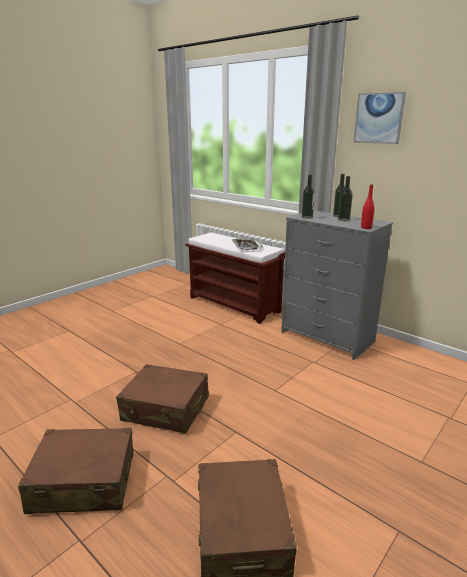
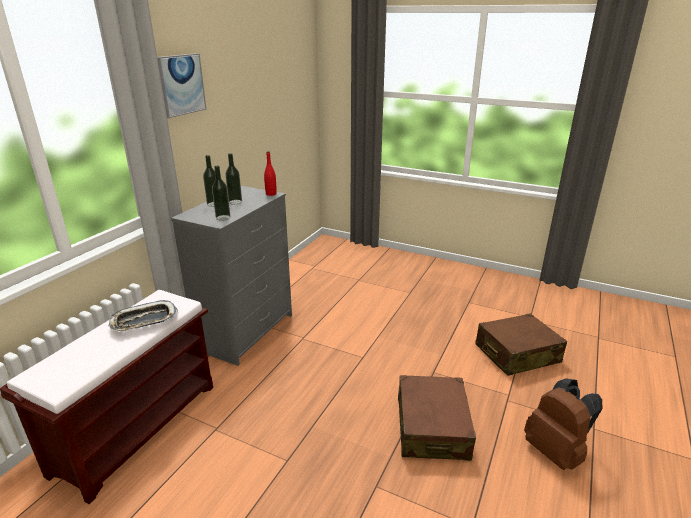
camera: 105 degrees left, 5 degrees up
brown suitcase [18,428,133,514] -> brown backpack [524,378,602,470]

